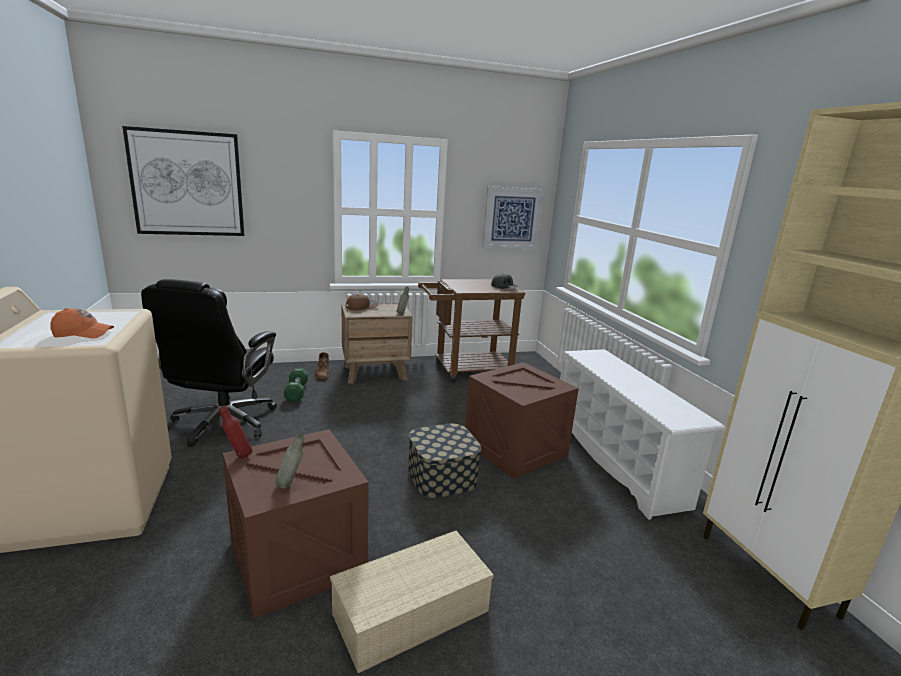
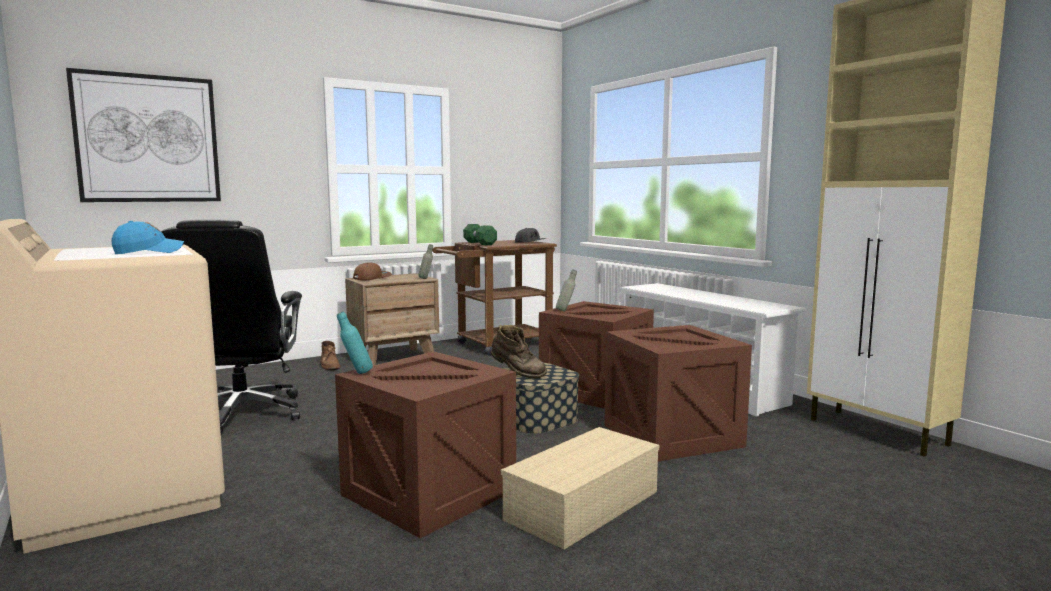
camera: 15 degrees left, 10 degrees down
orange cap [50,308,114,339] -> blue cap [112,221,184,254]
red bottle [219,405,252,458] -> turquoise bottle [337,312,373,374]
grey bottle [275,434,304,488] -> grey bottle moved to [556,269,577,312]
green dumbbell [284,368,308,402] -> green dumbbell moved to [463,224,497,245]
picture [482,186,544,249] -> none
none -> brown boot [491,325,547,379]
none -> crate [604,325,752,461]

